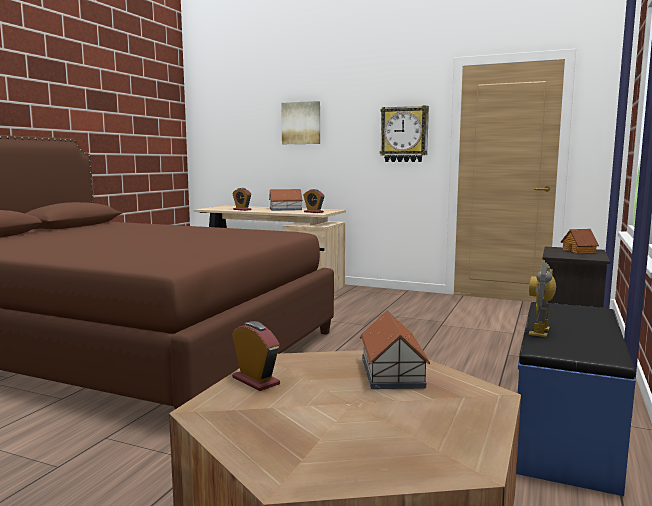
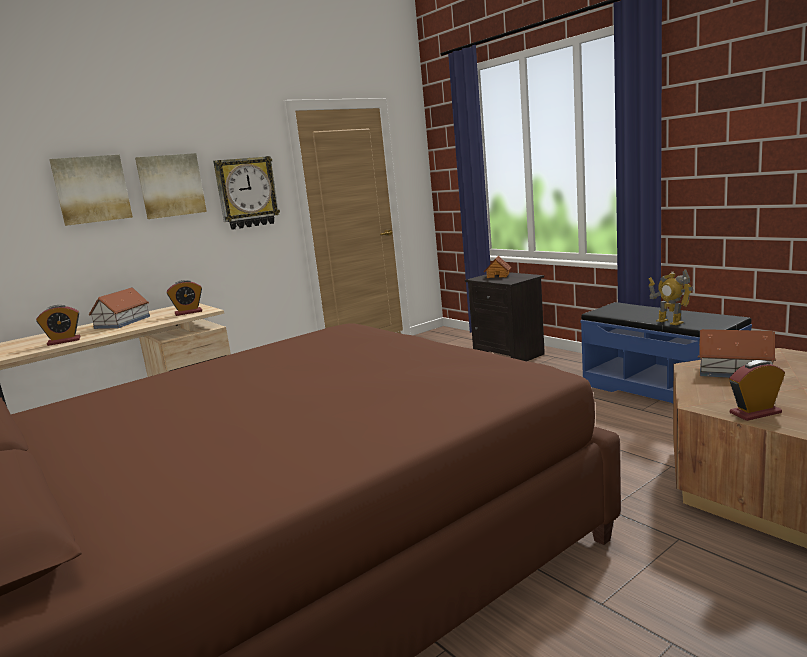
camera: 60 degrees left, 5 degrees up
none -> picture [135,153,207,219]

